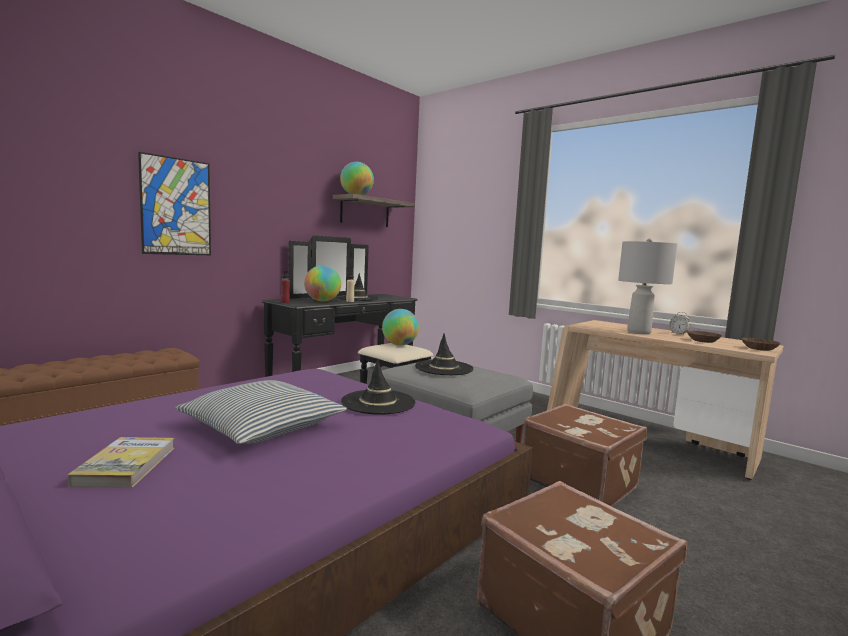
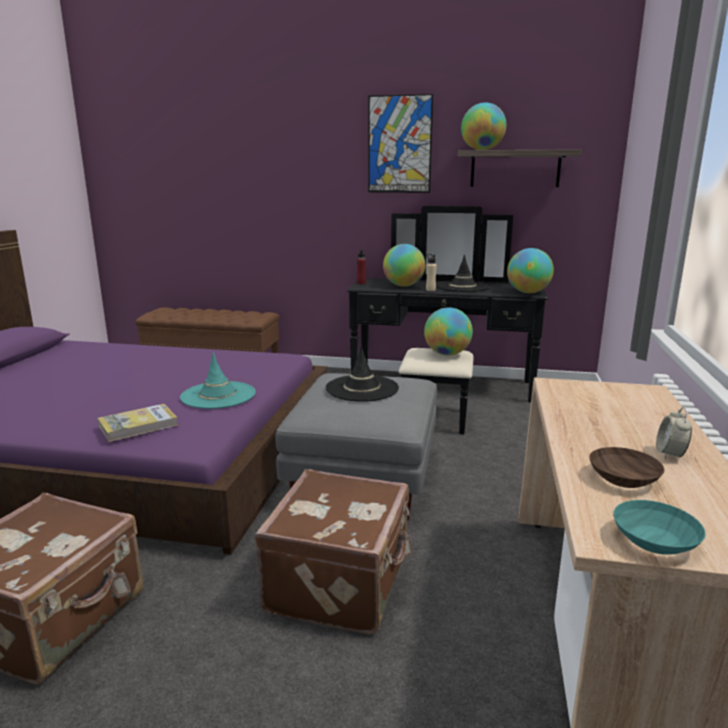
camera: 60 degrees right, 10 degrees up
book [68,437,174,488] -> book moved to [98,404,178,442]
picture [138,152,211,255] -> picture moved to [368,94,433,193]
pillow [175,380,347,444] -> none
black hat [341,359,415,415] -> turquoise hat [180,353,255,409]
grey table lamp [618,239,677,335] -> none
brown bowl [741,338,781,351] -> turquoise bowl [613,500,706,554]
none -> globe [507,248,554,293]

